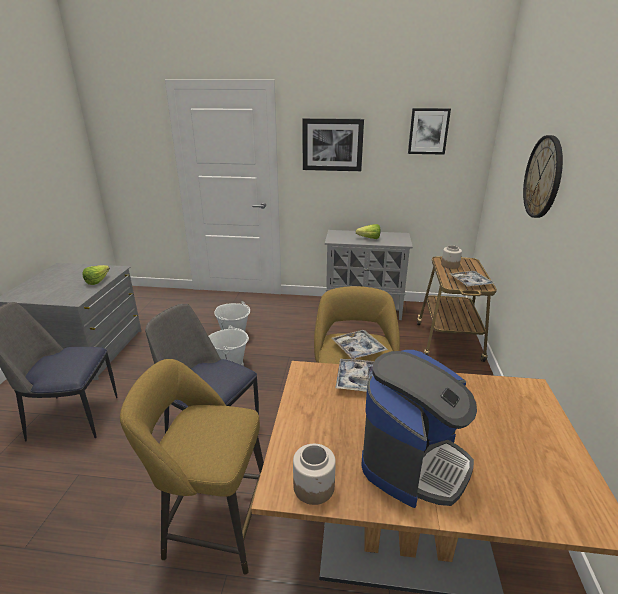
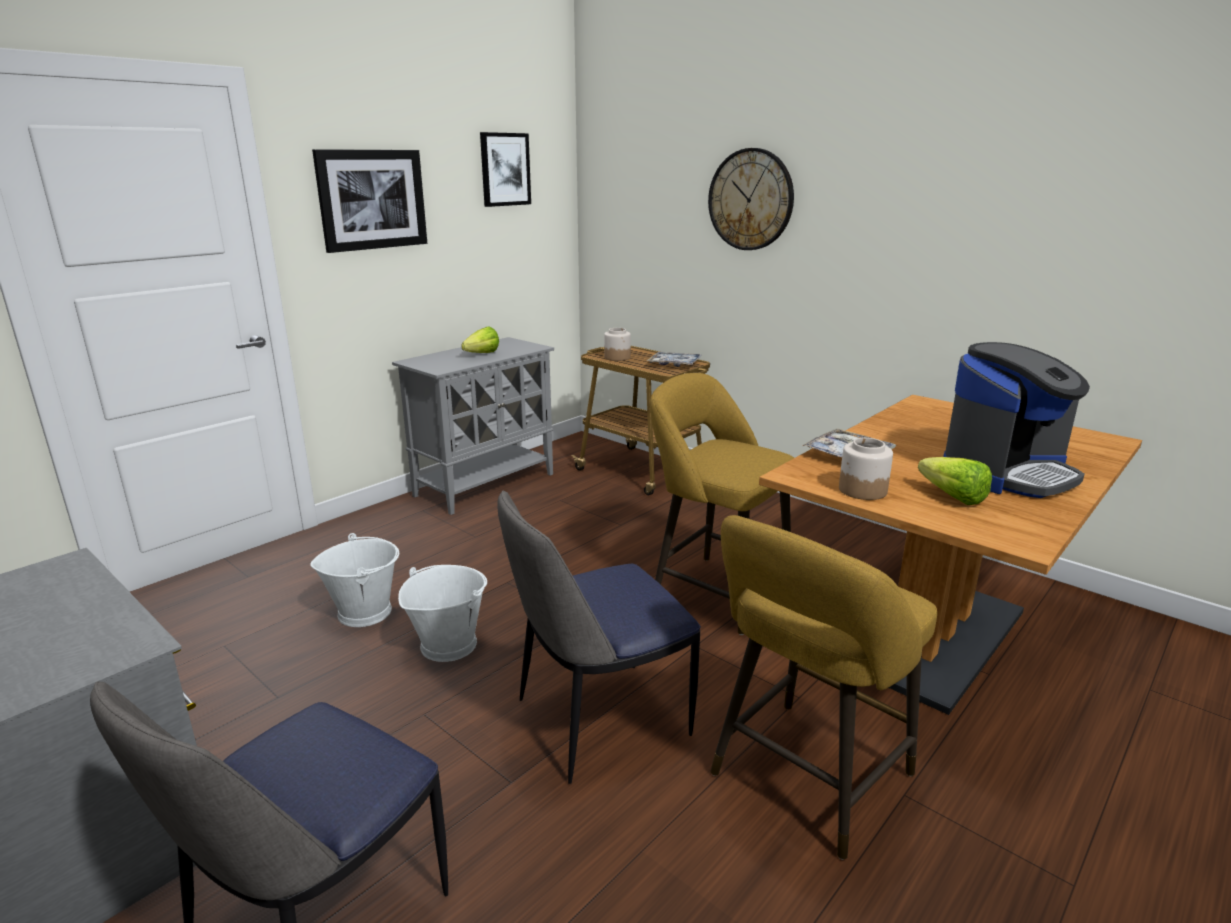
camera: 55 degrees left, 5 degrees down
lettuce [82,265,110,285] -> lettuce moved to [918,457,992,505]
jar [293,444,336,505] -> jar moved to [839,438,893,500]
tray [331,330,388,359] -> none
coffee machine [361,350,477,508] -> coffee machine turned 75 degrees clockwise [943,342,1090,498]

